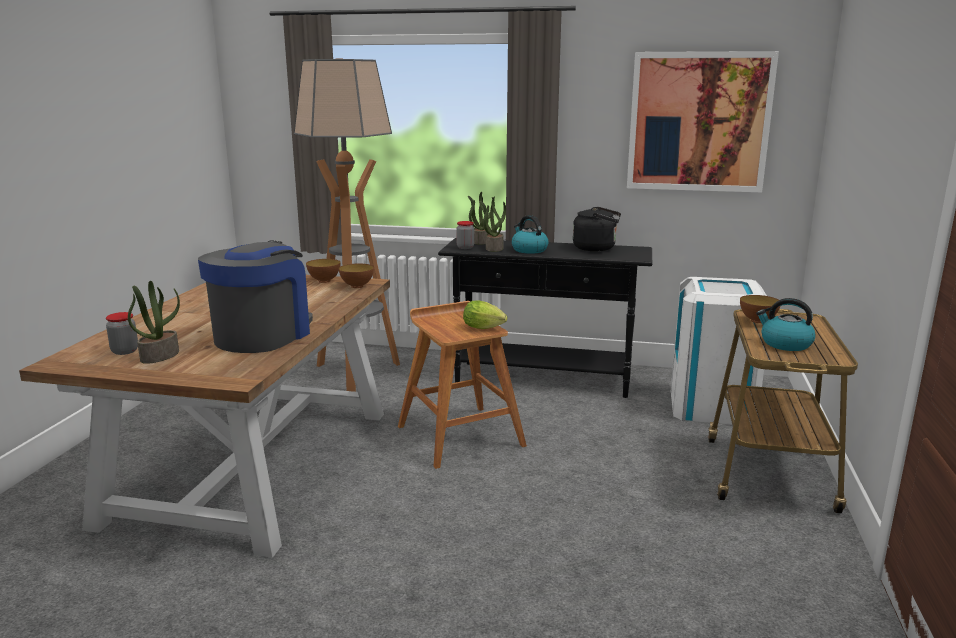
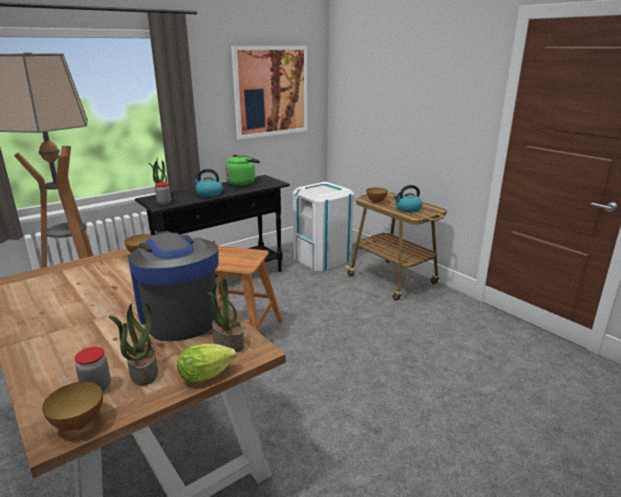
camera: 50 degrees left, 5 degrees up
bowl [306,259,341,283] -> bowl moved to [42,382,103,430]
lettuce [463,300,507,329] -> lettuce moved to [177,344,236,383]
potted plant [480,197,506,252] -> potted plant moved to [208,279,244,352]
black kettle [573,207,621,251] -> green kettle [225,155,260,186]

